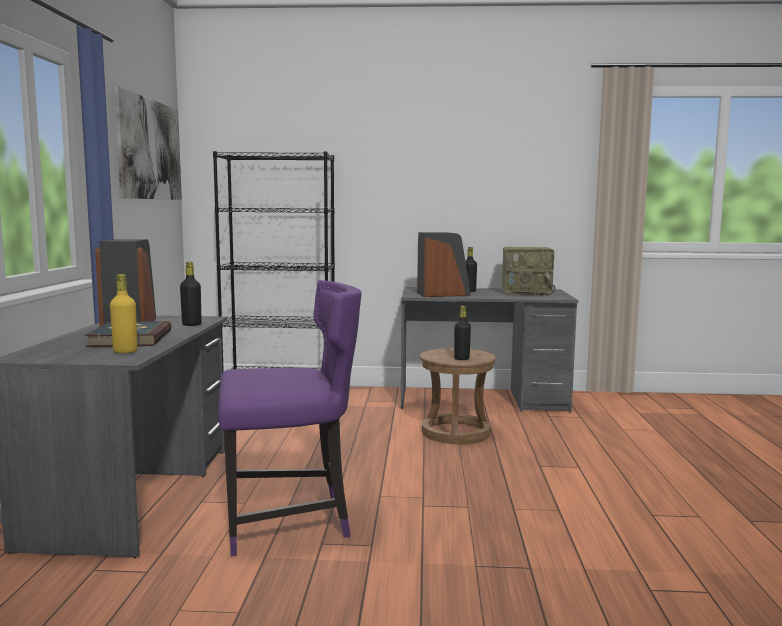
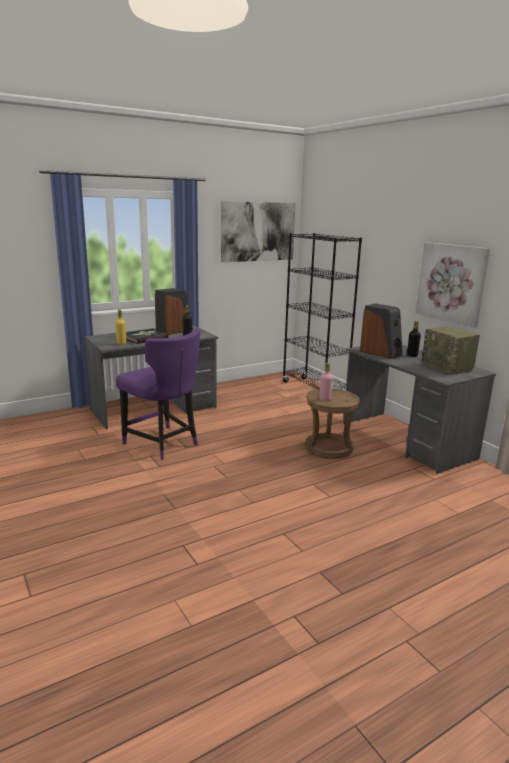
camera: 55 degrees right, 10 degrees up
black bottle [454,306,471,360] -> pink bottle [319,363,333,401]
none -> picture [415,242,490,328]

